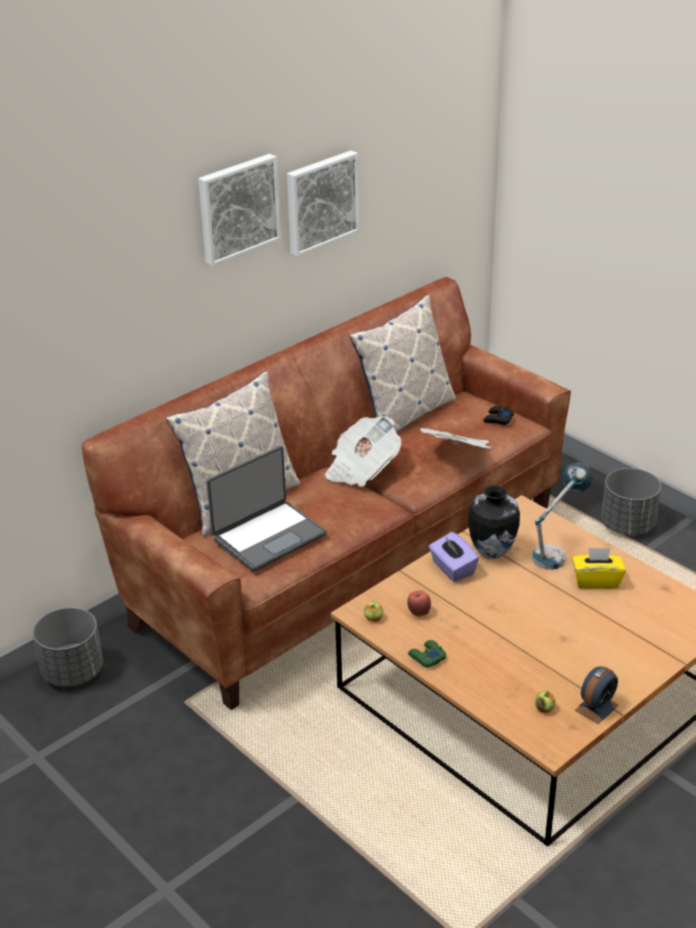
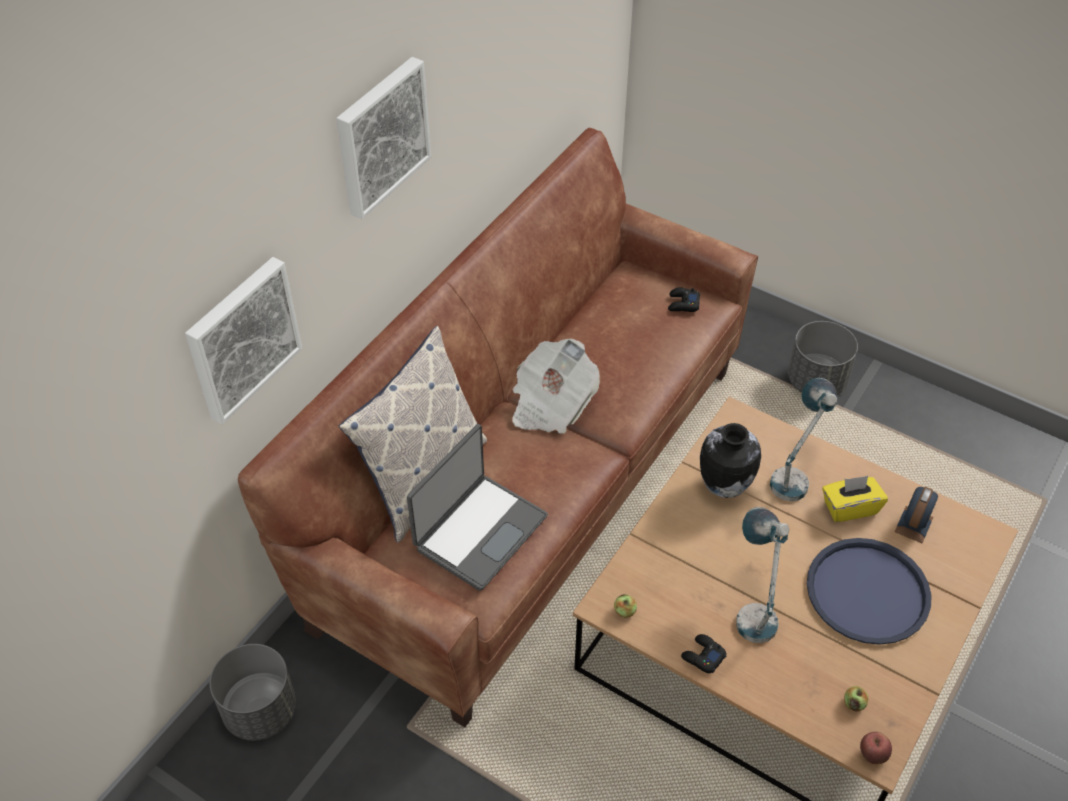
camera: 15 degrees left, 15 degrees up
picture [287,151,359,257] -> picture moved to [185,257,302,424]
pillow [349,295,456,432] -> none
apple [407,590,431,616] -> apple moved to [860,732,892,764]
green game controller [408,640,446,668] -> black game controller [681,634,727,673]
newspaper [420,428,492,449] -> none
purple tissue box [429,532,479,582] -> none
alarm clock [575,666,619,724] -> alarm clock moved to [895,487,938,543]
none -> table lamp [736,507,789,643]
none -> blue tray [807,538,932,645]

